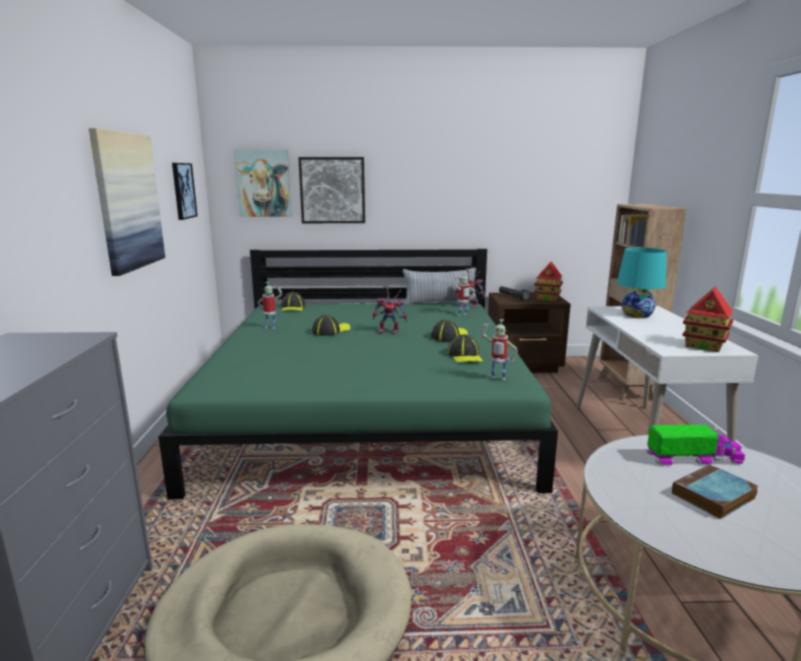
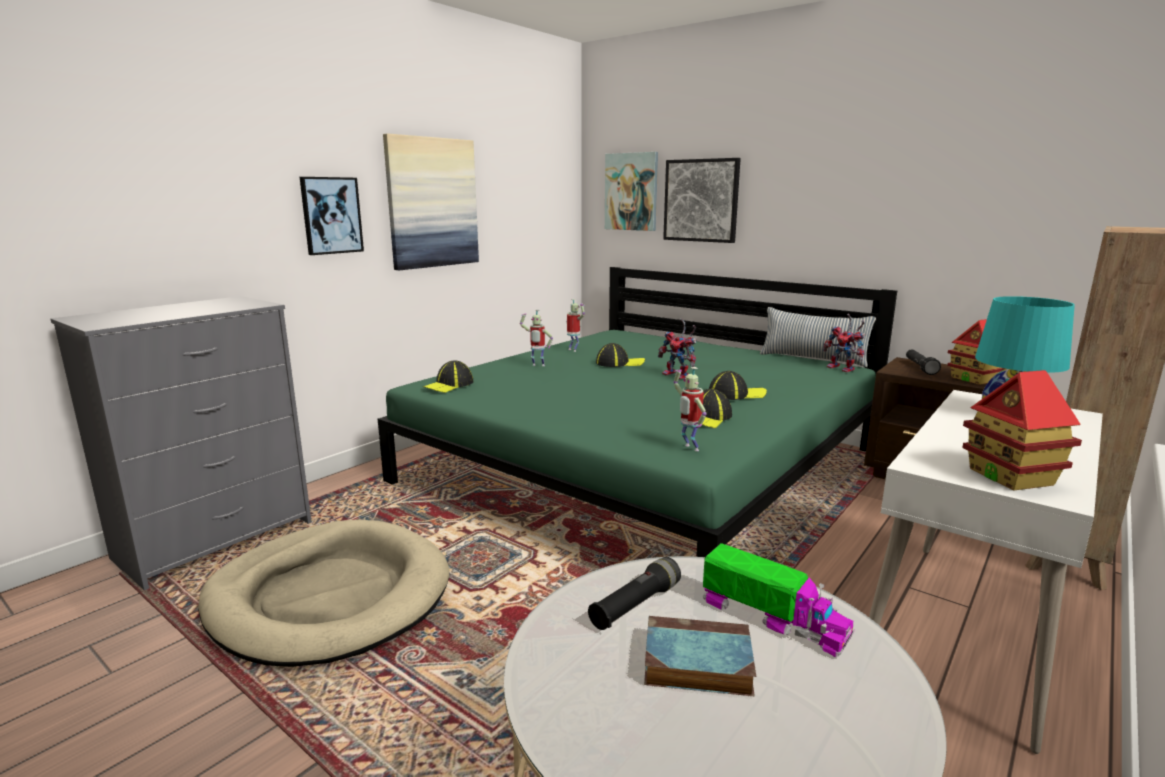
camera: 40 degrees right, 0 degrees up
picture [172,163,198,220] -> picture moved to [300,177,364,255]
cap [282,292,305,311] -> cap moved to [423,360,474,393]
toy robot [453,273,475,316] -> toy robot moved to [520,310,553,366]
none -> black flashlight [588,557,681,630]

